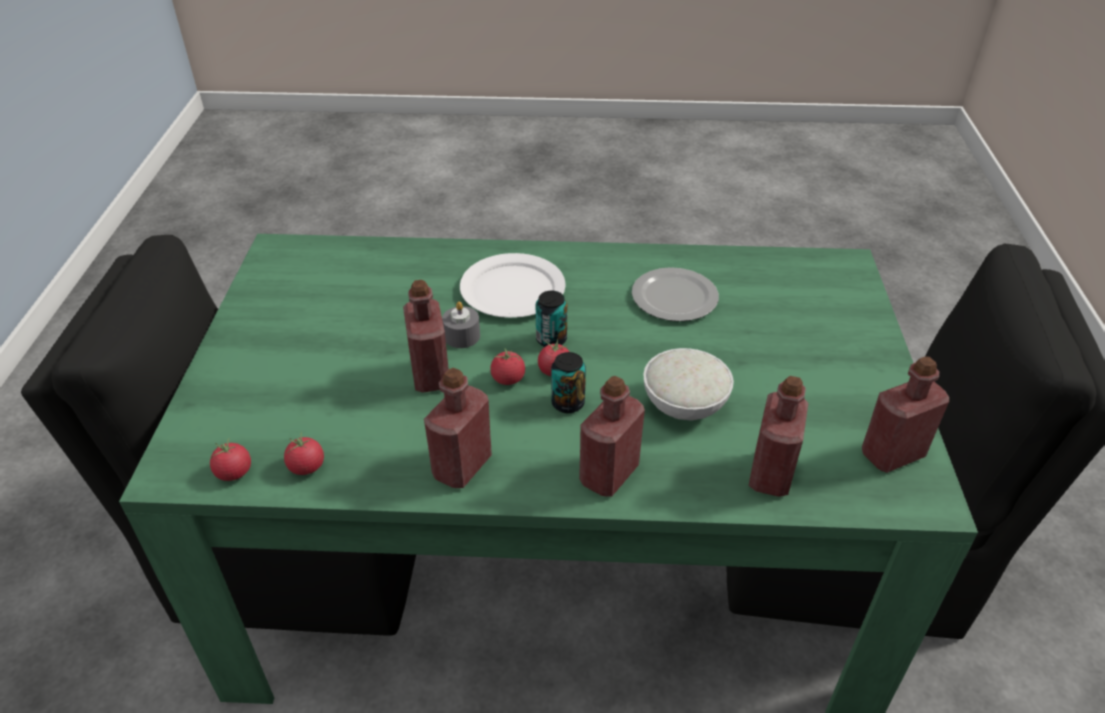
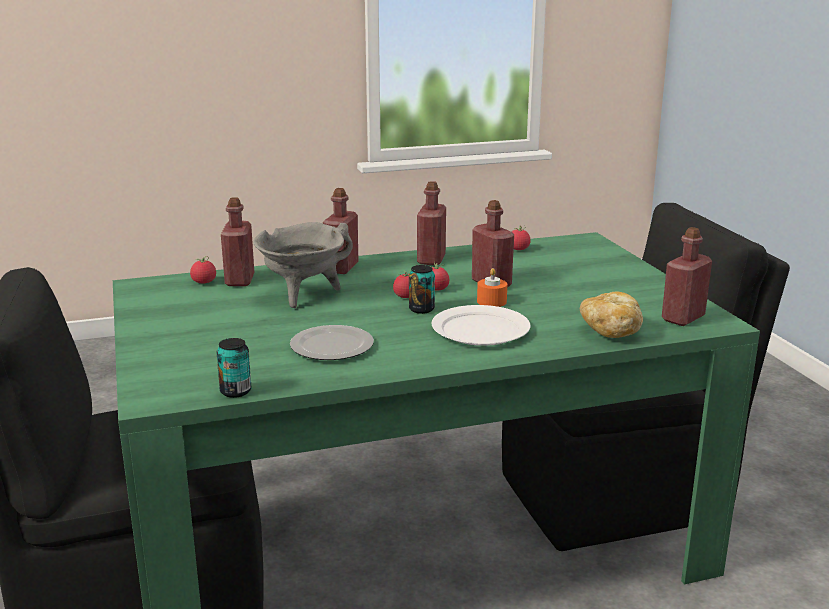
camera: 160 degrees right, 20 degrees down
tomato [210,437,251,481] -> tomato moved to [190,256,216,283]
grey candle [442,302,480,348] -> orange candle [477,268,507,307]
can [551,352,586,413] -> can moved to [216,338,251,398]
white bowl [644,348,734,421] -> grey cooking pot [253,222,353,308]
red bottle [862,356,949,473] -> red bottle moved to [662,227,712,326]
none -> bread [580,291,643,338]

